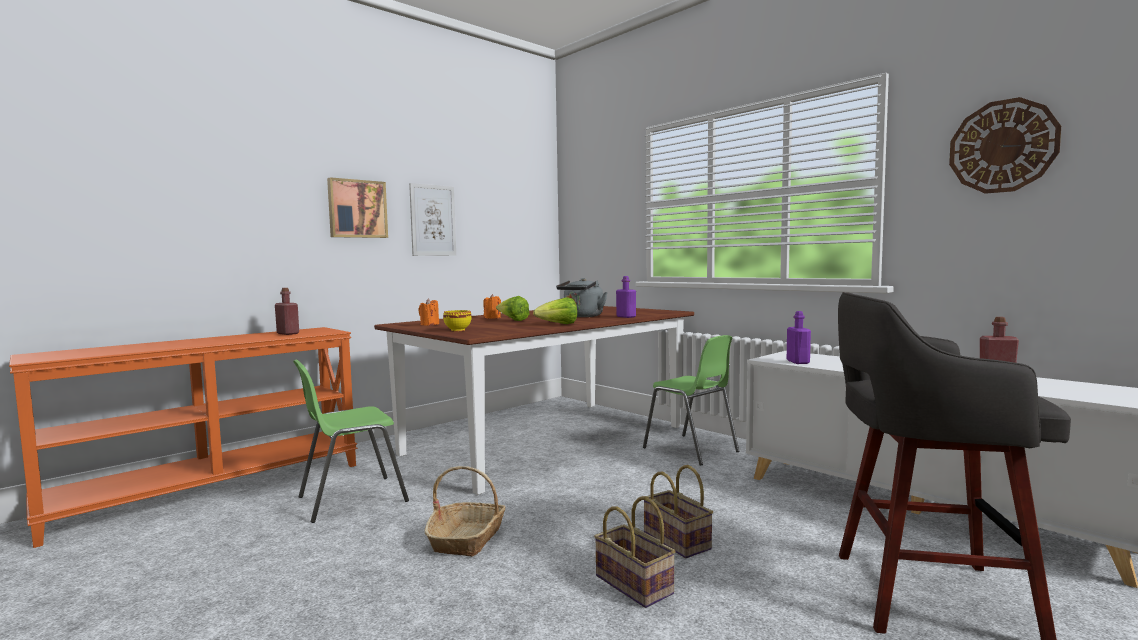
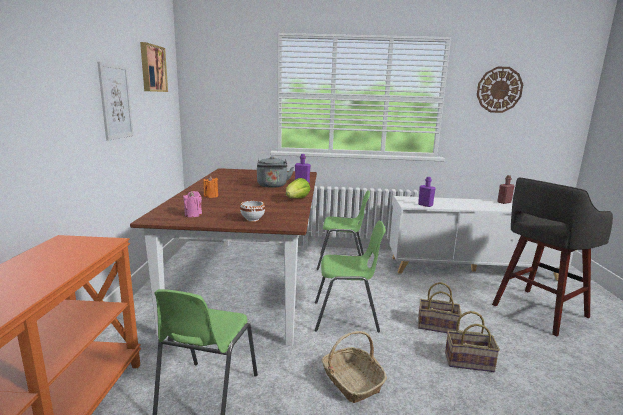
camera: 45 degrees left, 10 degrees up
red bottle [275,288,299,335] -> none
picture [327,177,388,238] -> picture moved to [140,42,168,92]
orange candle [418,299,439,326] -> pink candle [183,191,202,217]
yellow bowl [443,310,472,331] -> white bowl [240,201,265,222]
lettuce [496,296,530,321] -> none
none -> green chair [315,221,386,332]

